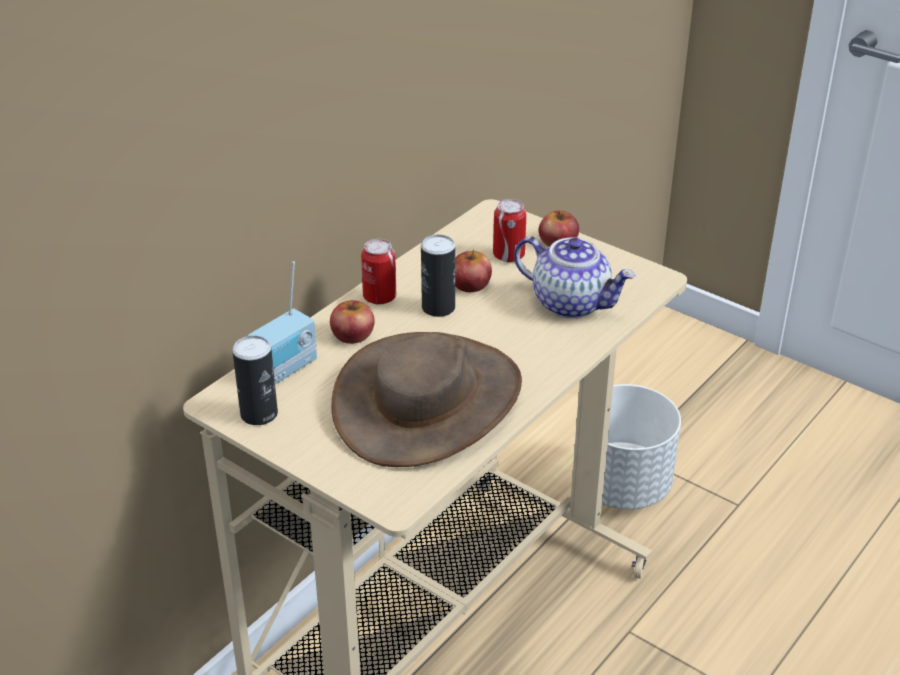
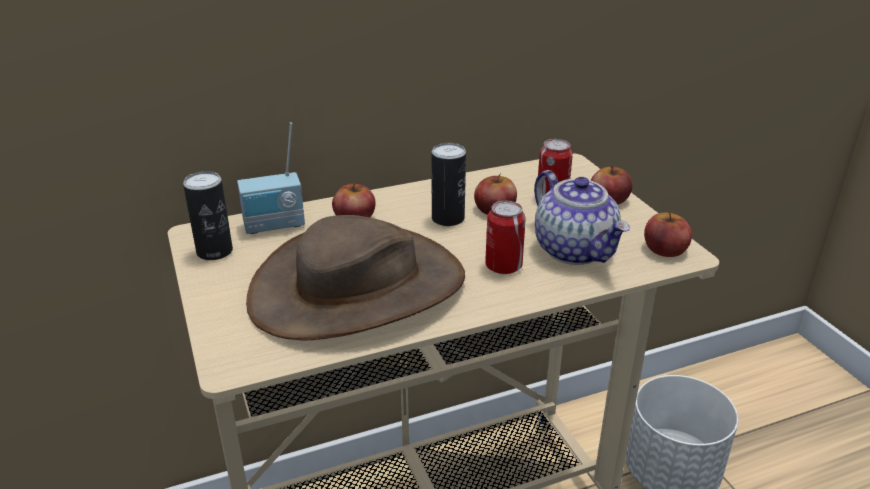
camera: 30 degrees right, 5 degrees down
can [361,239,396,305] -> can moved to [485,201,526,274]
none -> apple [644,210,692,257]

